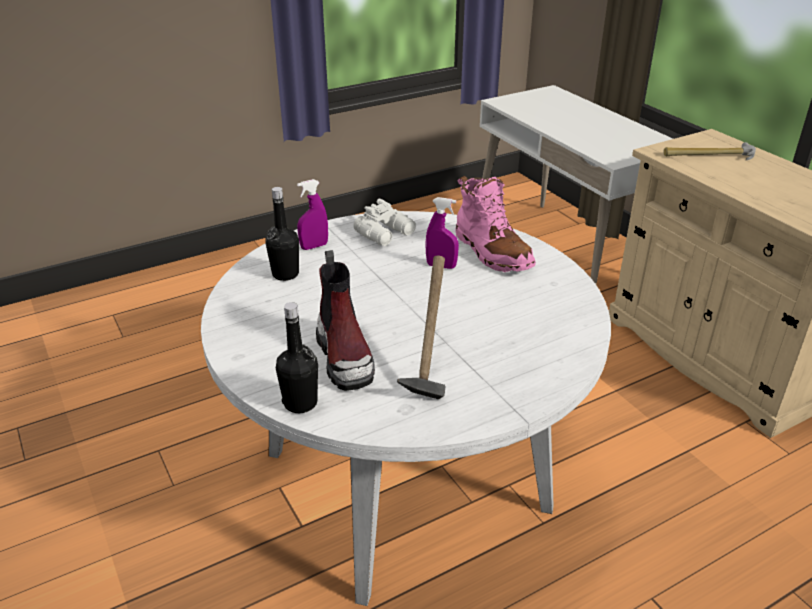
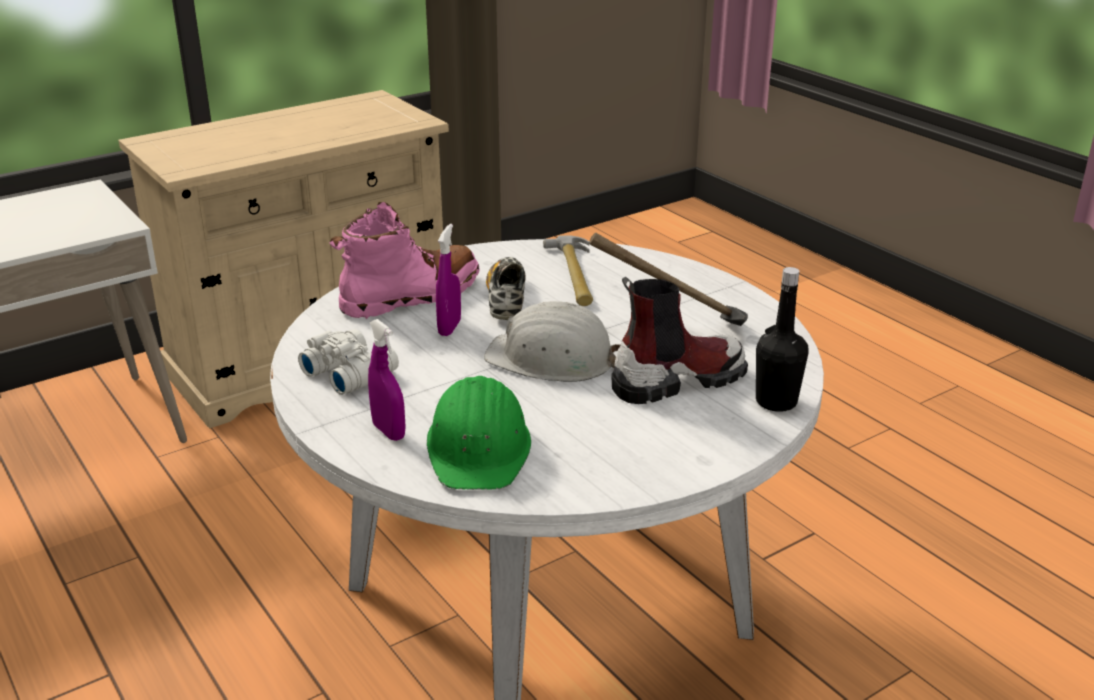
camera: 95 degrees left, 5 degrees down
black bottle [265,187,299,281] -> green hard hat [427,376,531,490]
hammer [663,142,756,160] -> hammer moved to [543,235,593,306]
none -> white hard hat [484,301,620,382]
none -> shoe [486,257,526,320]

